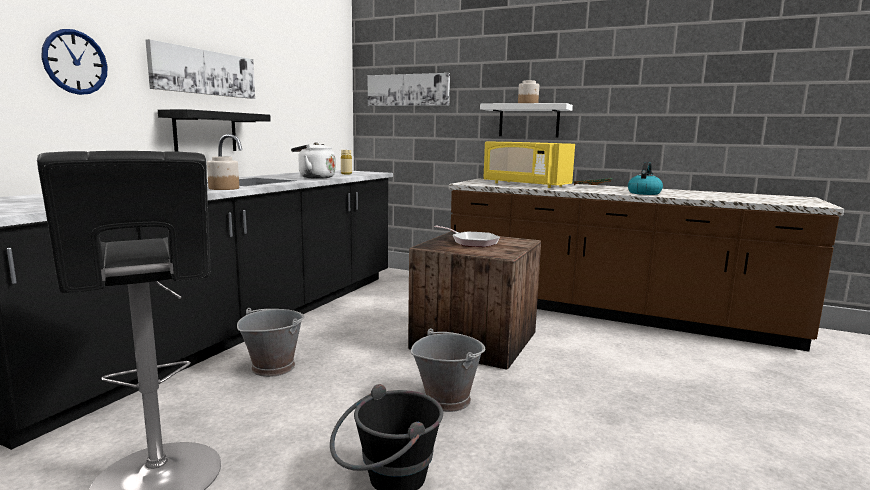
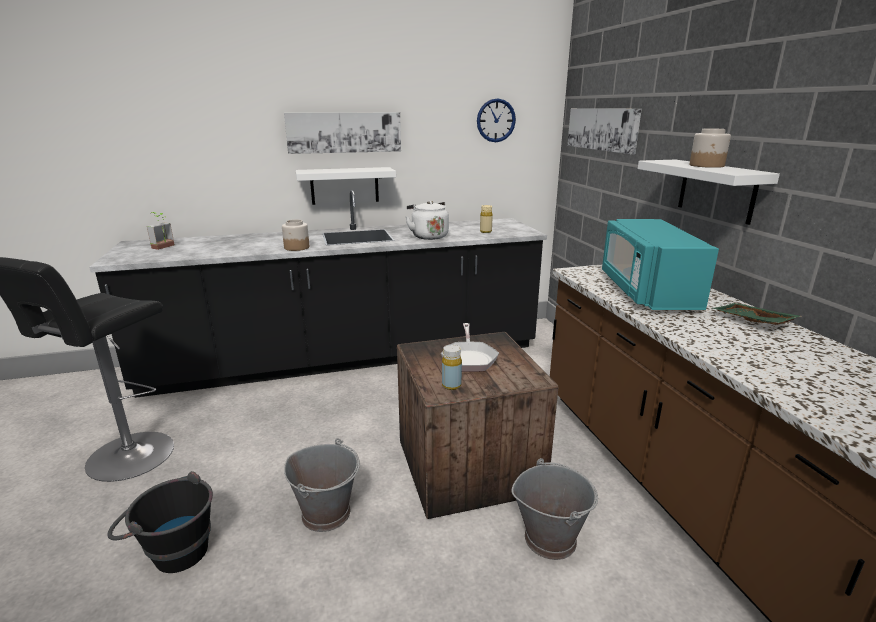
camera: 50 degrees right, 10 degrees up
wall clock [41,29,108,95] -> wall clock moved to [477,98,516,142]
black shelf [158,109,271,152] -> white shelf [296,167,396,205]
grey bucket [237,308,305,377] -> grey bucket moved to [511,458,598,560]
yellow microwave [483,142,575,188] -> turquoise microwave [602,219,719,310]
kettle [628,162,663,195] -> none
none -> potted plant [147,212,175,250]
none -> yellow bottle [442,344,462,390]

